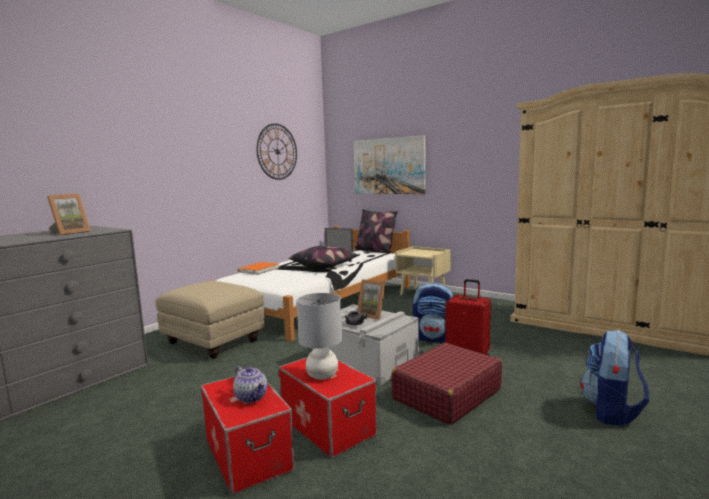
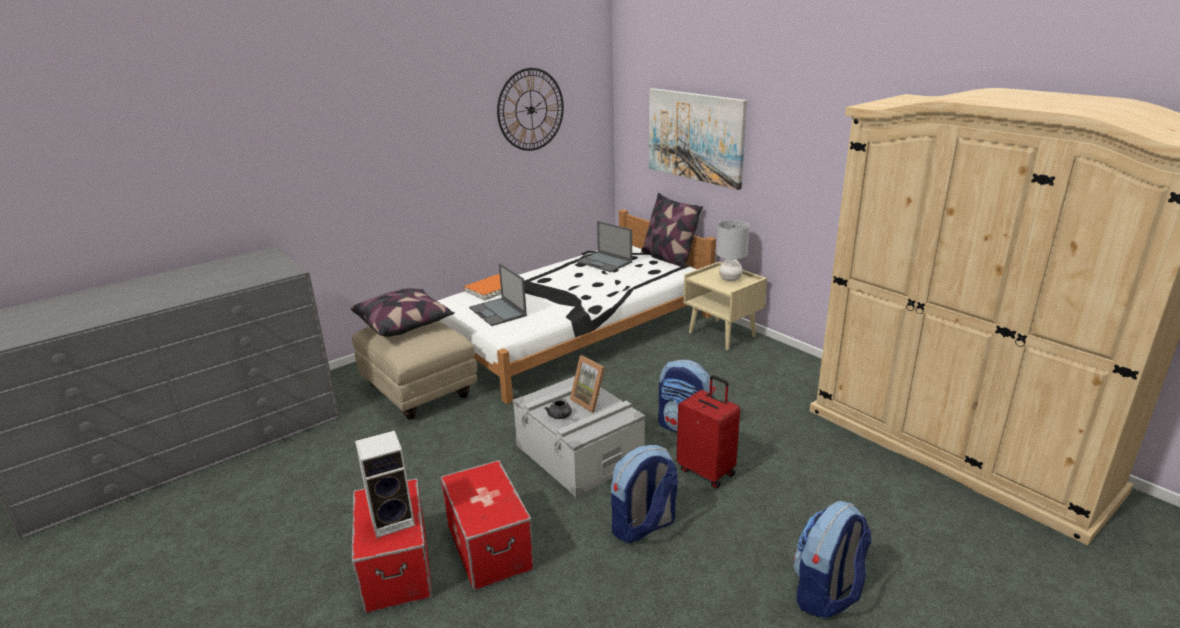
camera: 15 degrees right, 15 degrees up
picture frame [47,194,91,235] -> none
teapot [233,366,267,403] -> speaker [355,431,415,538]
pillow [289,246,359,269] -> pillow moved to [351,288,455,337]
grey table lamp [296,293,342,380] -> grey table lamp moved to [716,220,750,281]
red suitcase [391,343,502,425] -> backpack [611,445,678,543]
none -> laptop [469,263,527,326]

